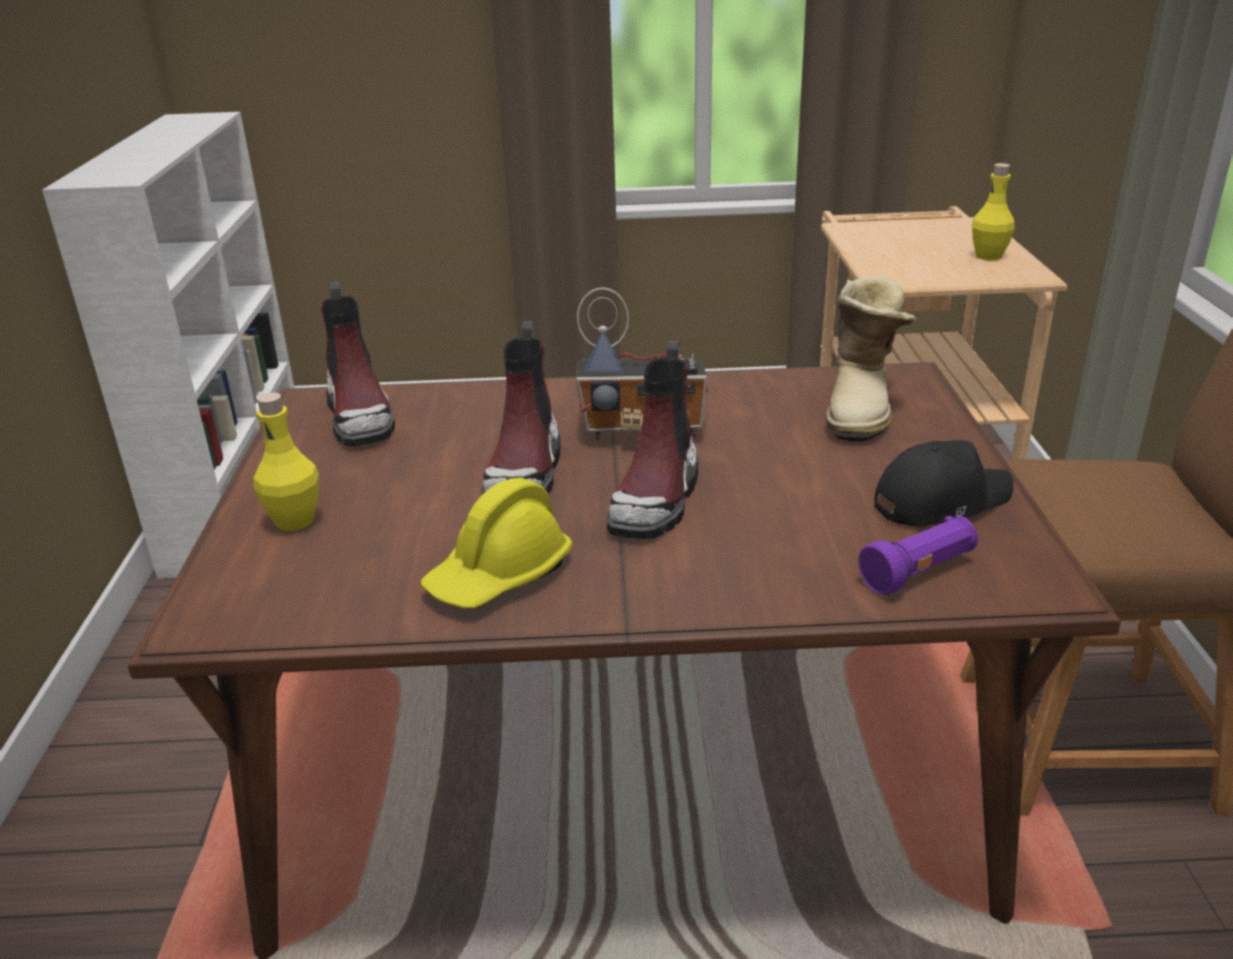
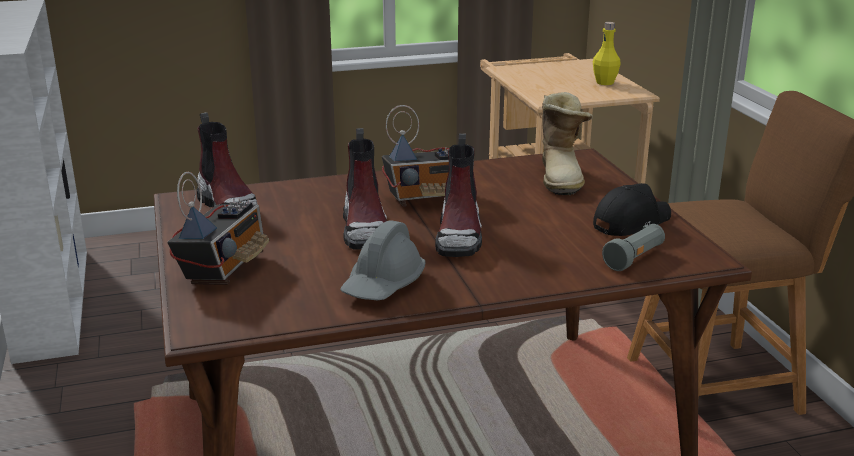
camera: 15 degrees left, 5 degrees down
yellow bottle [253,392,319,531] -> radio [167,172,269,285]
yellow hard hat [421,478,573,608] -> grey hard hat [340,221,426,300]
purple flashlight [859,516,978,595] -> grey flashlight [602,224,665,271]

